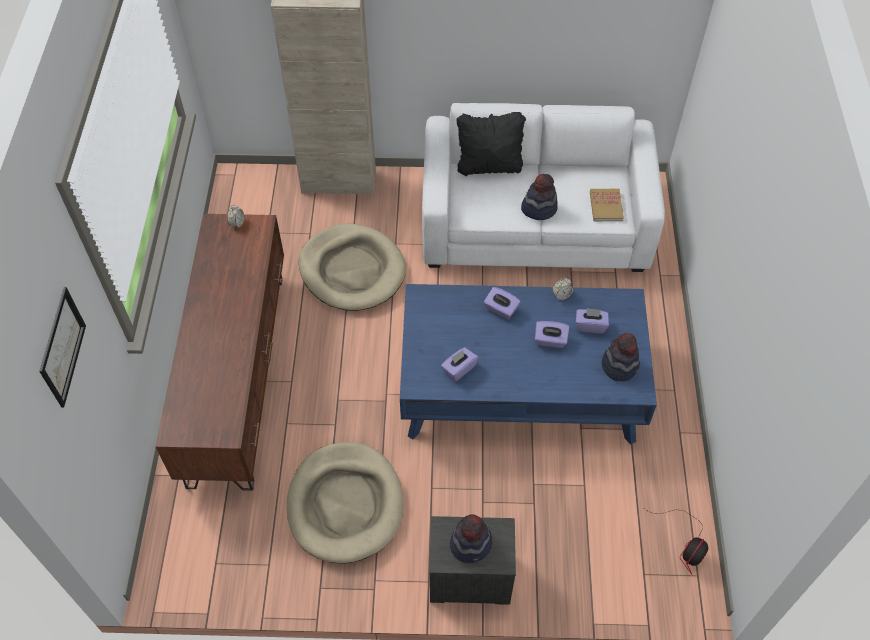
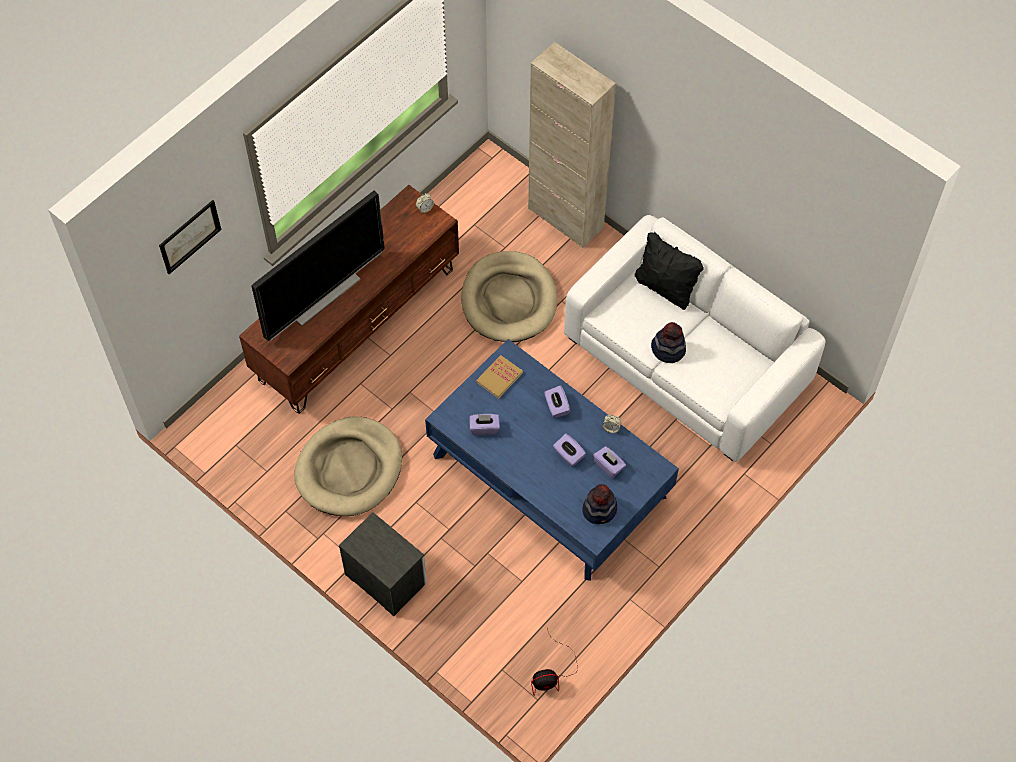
camera: 40 degrees right, 5 degrees up
hat [450,514,492,563] -> none
book [590,189,624,221] -> book moved to [476,355,523,399]
none -> television [252,191,385,341]

